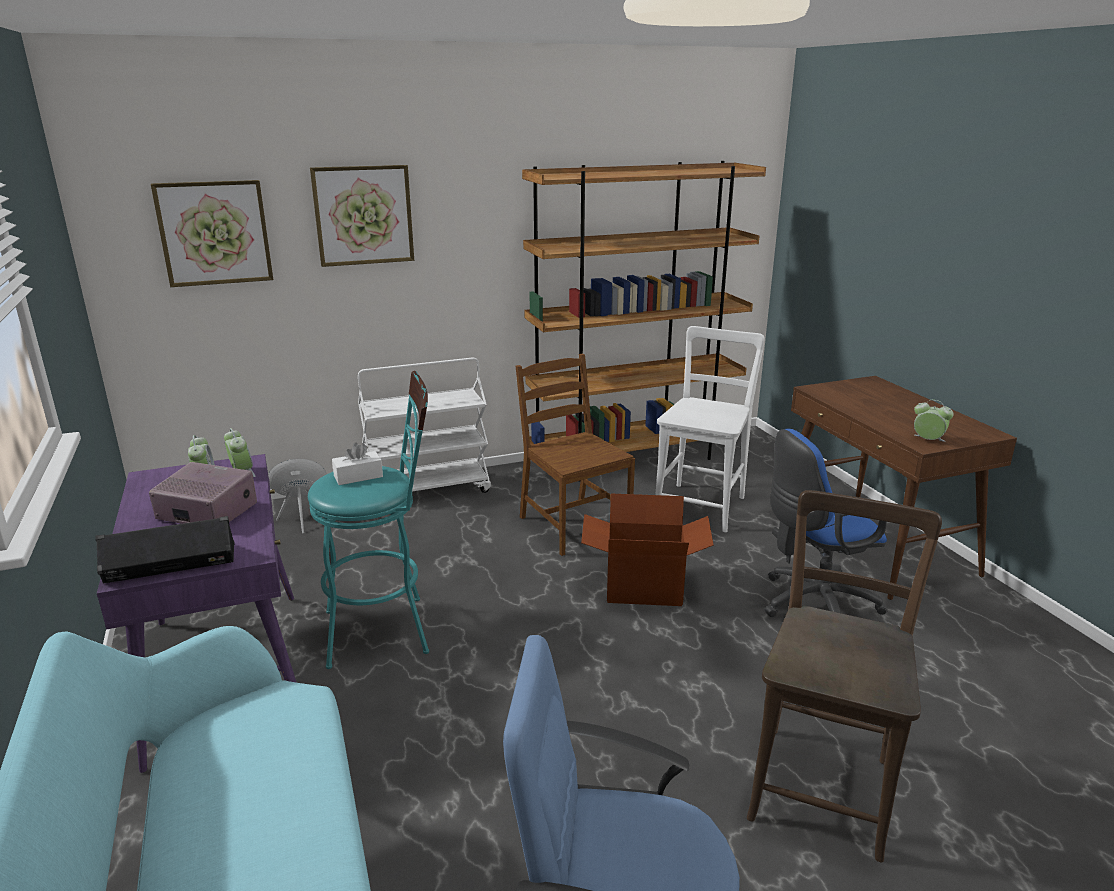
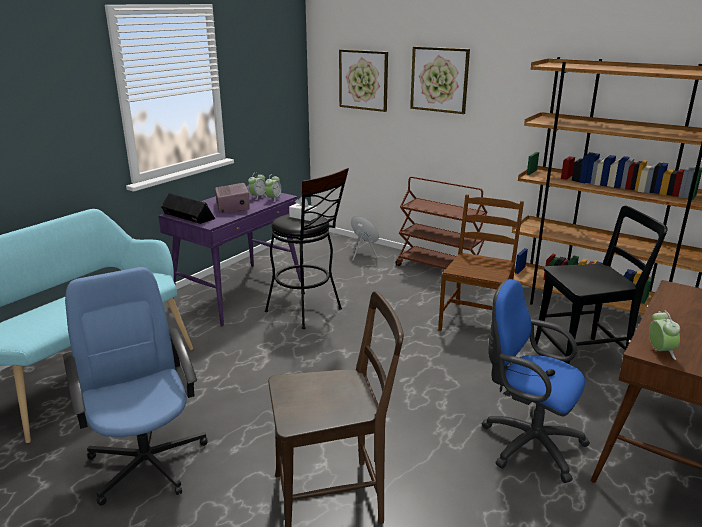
camera: 55 degrees right, 0 degrees up
turquoise stool [308,371,429,669] -> black stool [265,168,349,329]
white cart [358,357,491,493] -> brown cart [395,176,487,270]
cardboard box [581,494,714,606] -> none
white chair [655,326,765,532] -> black chair [535,206,668,364]

